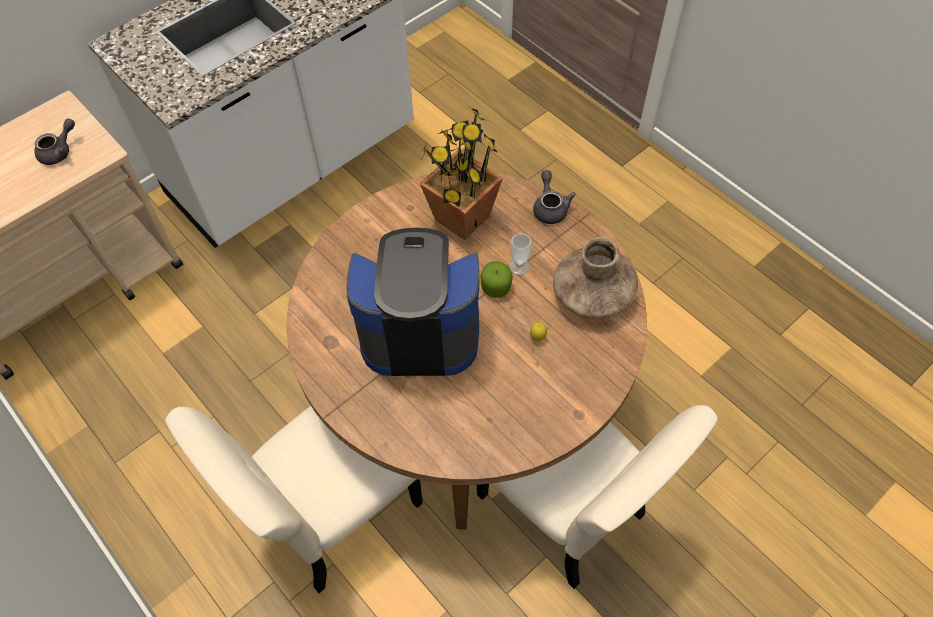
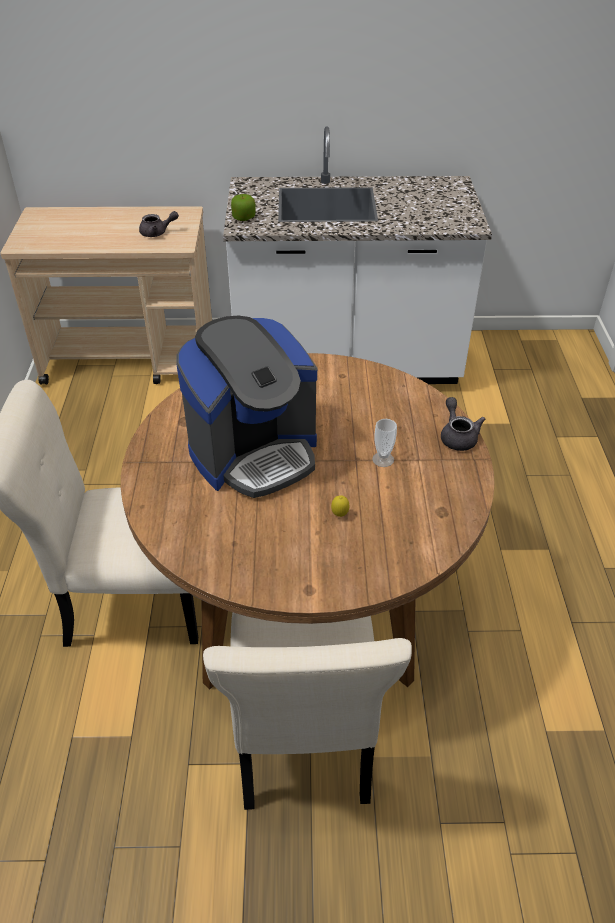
camera: 40 degrees right, 15 degrees down
coffee machine [347,228,479,376] -> coffee machine turned 105 degrees clockwise [176,315,317,498]
potted plant [420,107,503,240] -> none
apple [481,261,513,298] -> apple moved to [231,194,256,221]
grey teapot [533,170,576,224] -> grey teapot turned 45 degrees counterclockwise [441,397,485,451]
brown vase [553,237,638,319] -> none

